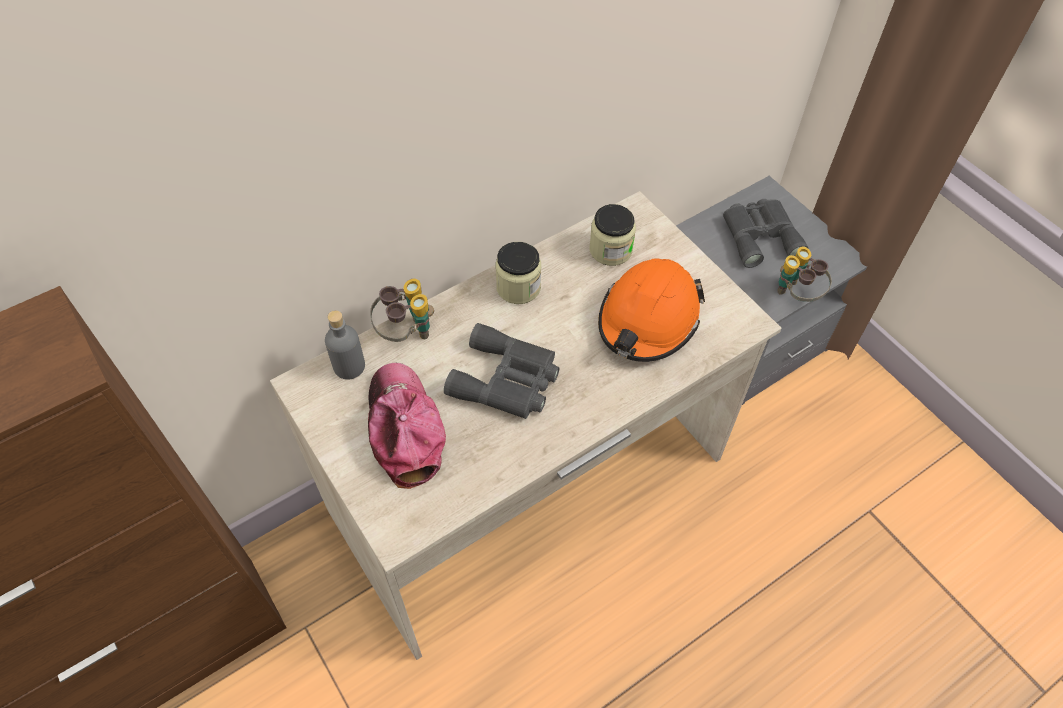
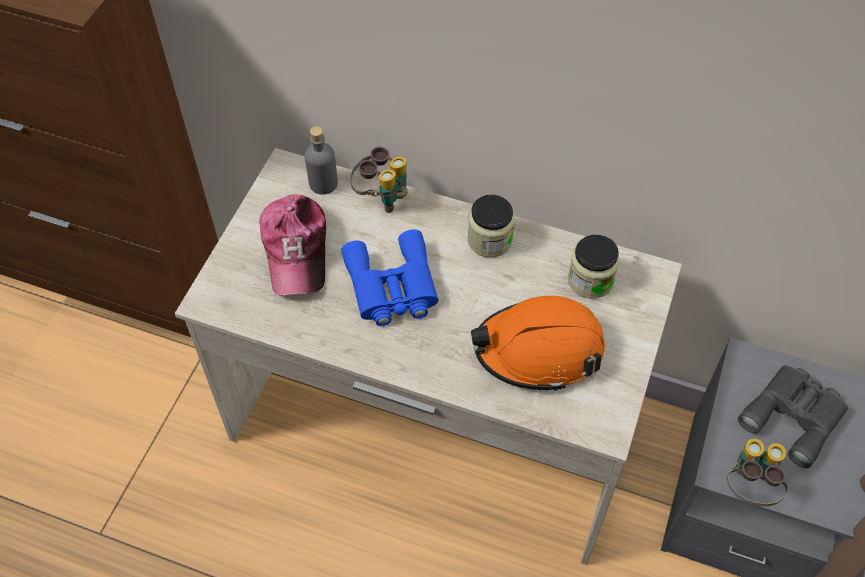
camera: 55 degrees right, 0 degrees up
cap [368,363,446,489] -> cap turned 135 degrees clockwise [259,194,326,295]
grey binoculars [444,323,560,419] -> blue binoculars [341,229,438,326]

